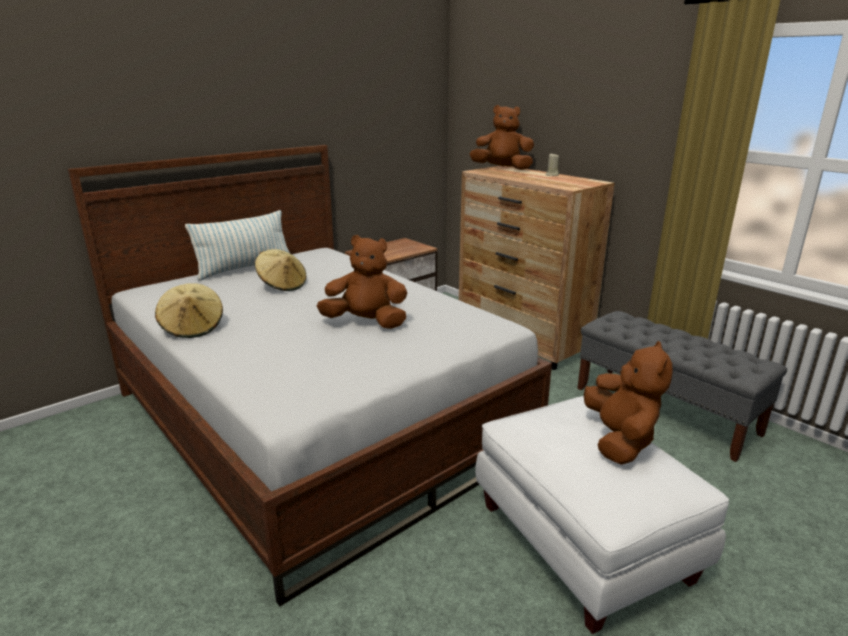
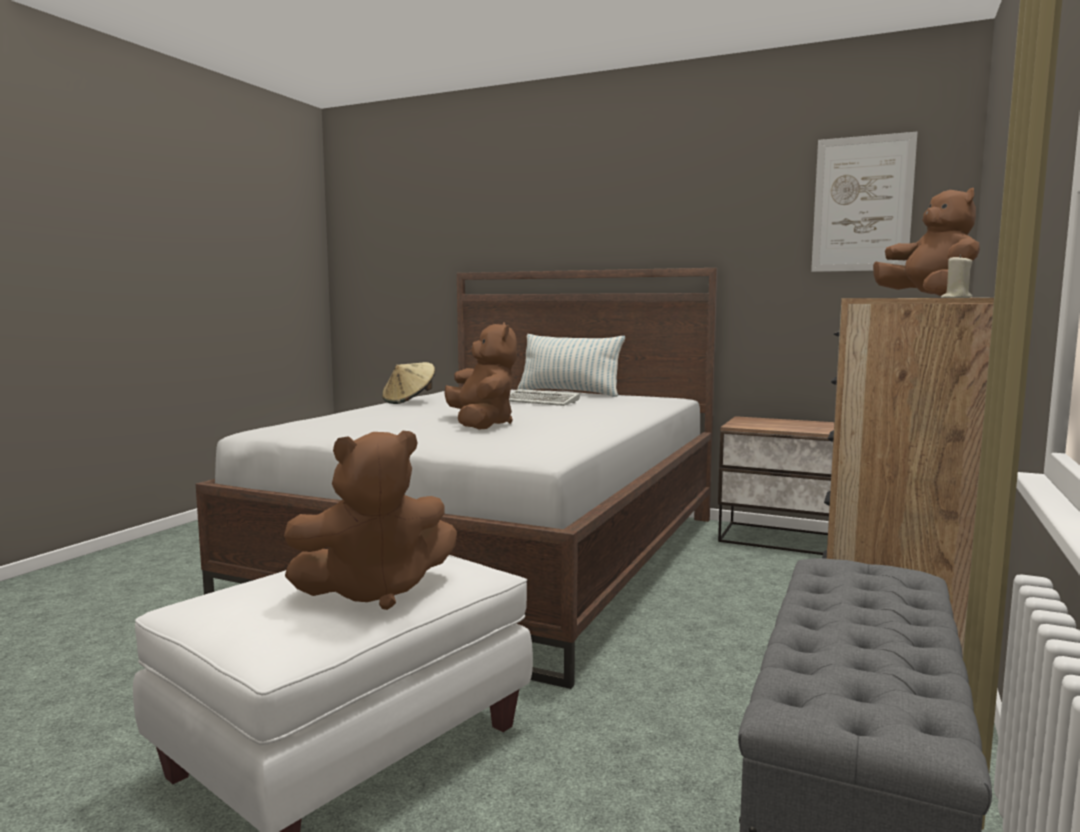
camera: 65 degrees right, 15 degrees down
beige hat [255,249,306,291] -> keyboard [509,389,580,406]
none -> picture [811,132,918,272]

